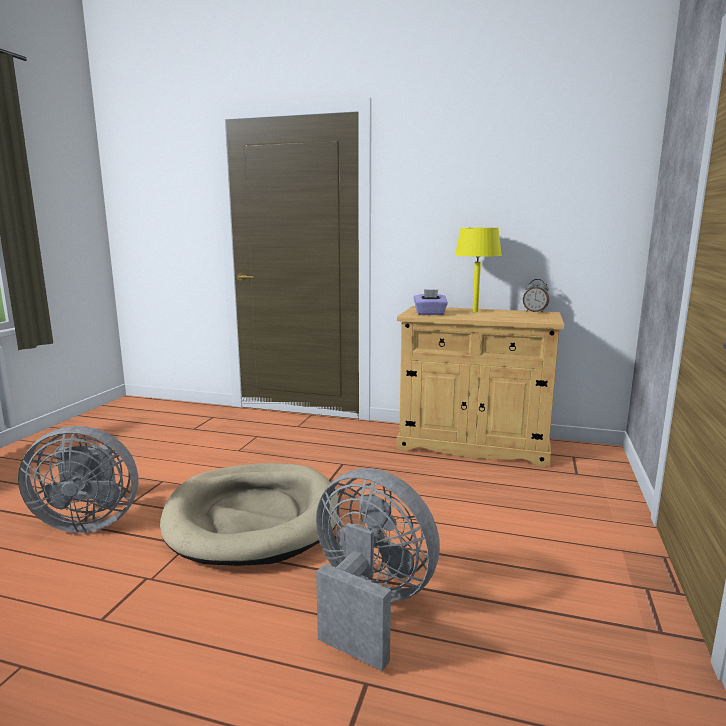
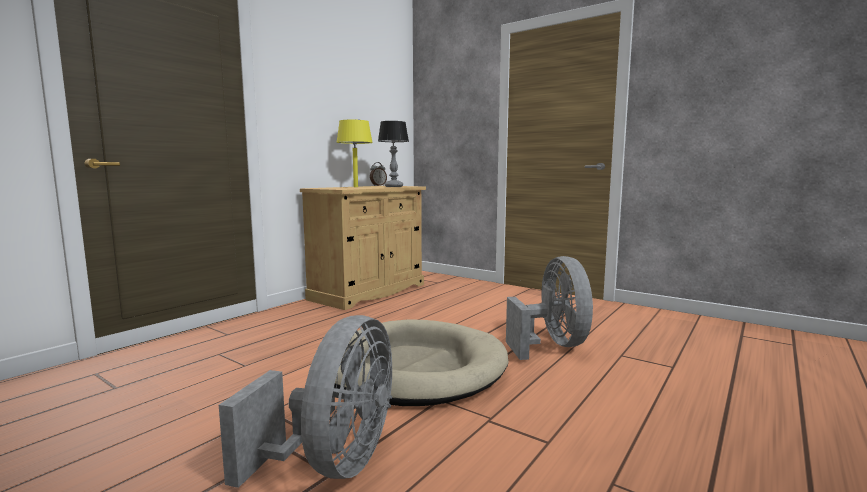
camera: 70 degrees left, 5 degrees down
grey fan [316,468,440,671] -> grey fan turned 120 degrees clockwise [506,256,593,360]
purple tissue box [414,289,448,315] -> none
none -> table lamp [378,121,409,187]

